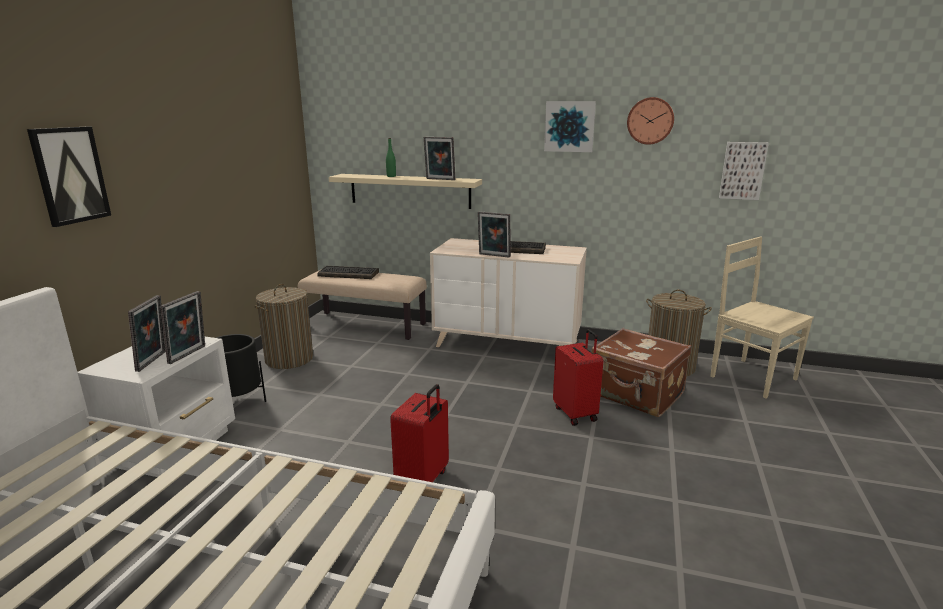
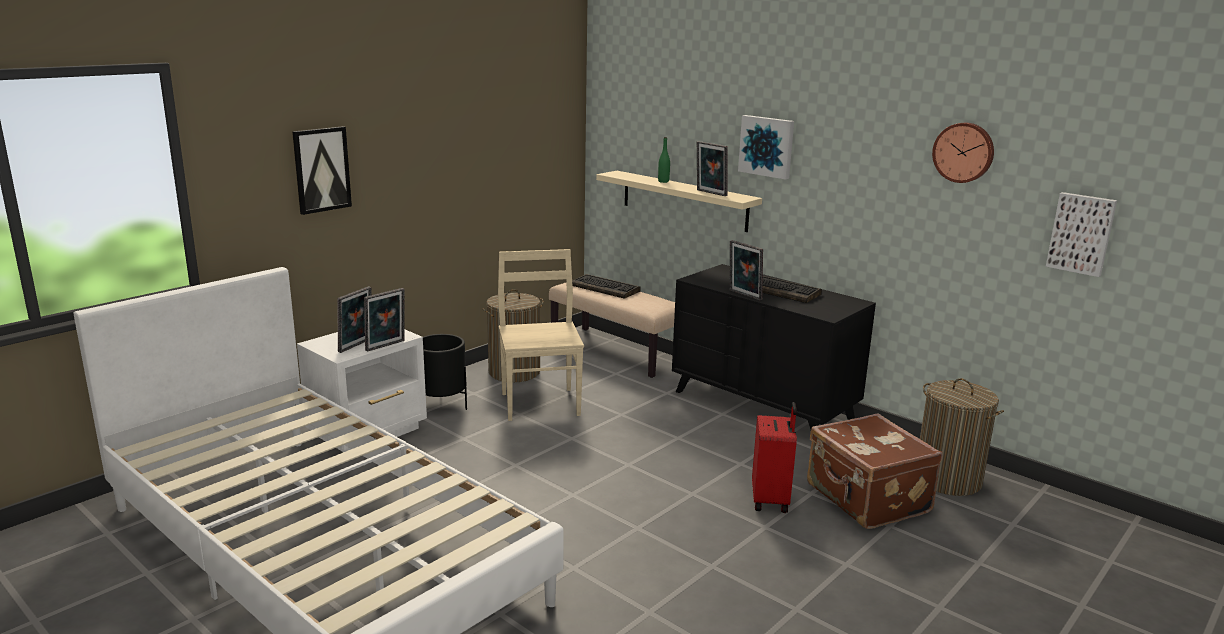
camera: 25 degrees right, 0 degrees up
red suitcase [390,384,449,482] -> none
beige dresser [430,238,587,347] -> black dresser [672,264,876,429]
picture [544,101,596,152] -> picture moved to [738,115,794,179]
beige chair [710,236,814,399] -> beige chair moved to [498,249,584,421]

